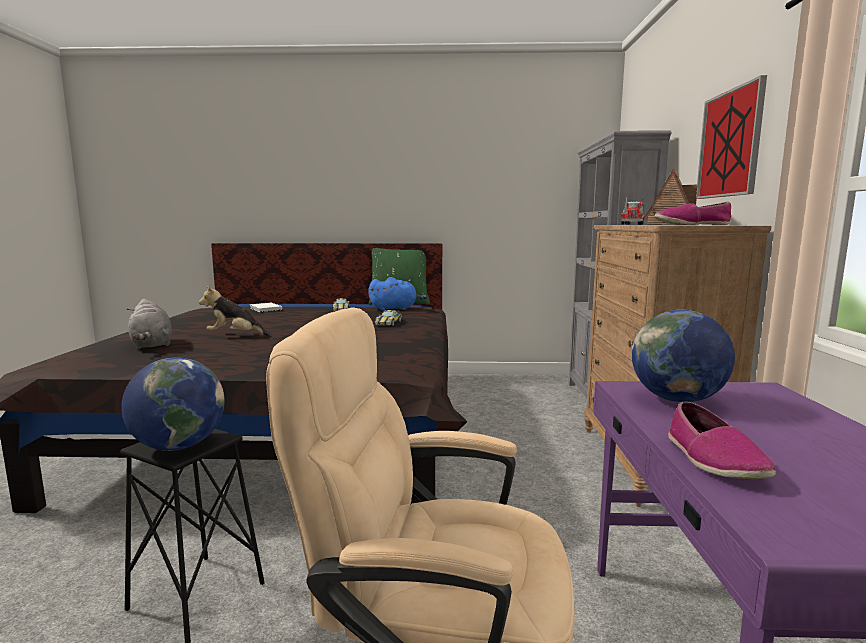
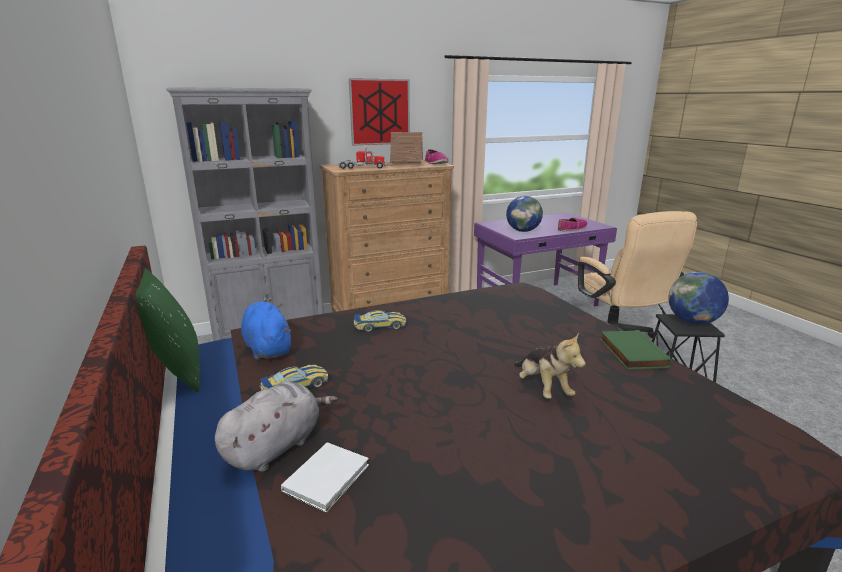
camera: 115 degrees left, 10 degrees up
grey plush toy [127,299,172,349] -> grey plush toy moved to [215,382,337,472]
none -> green book [600,330,671,370]

